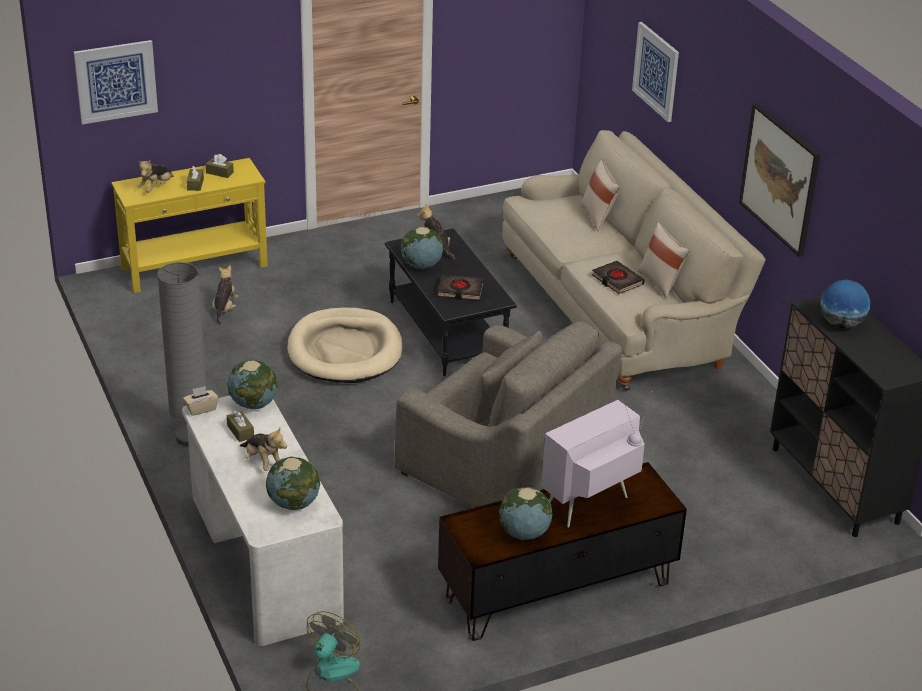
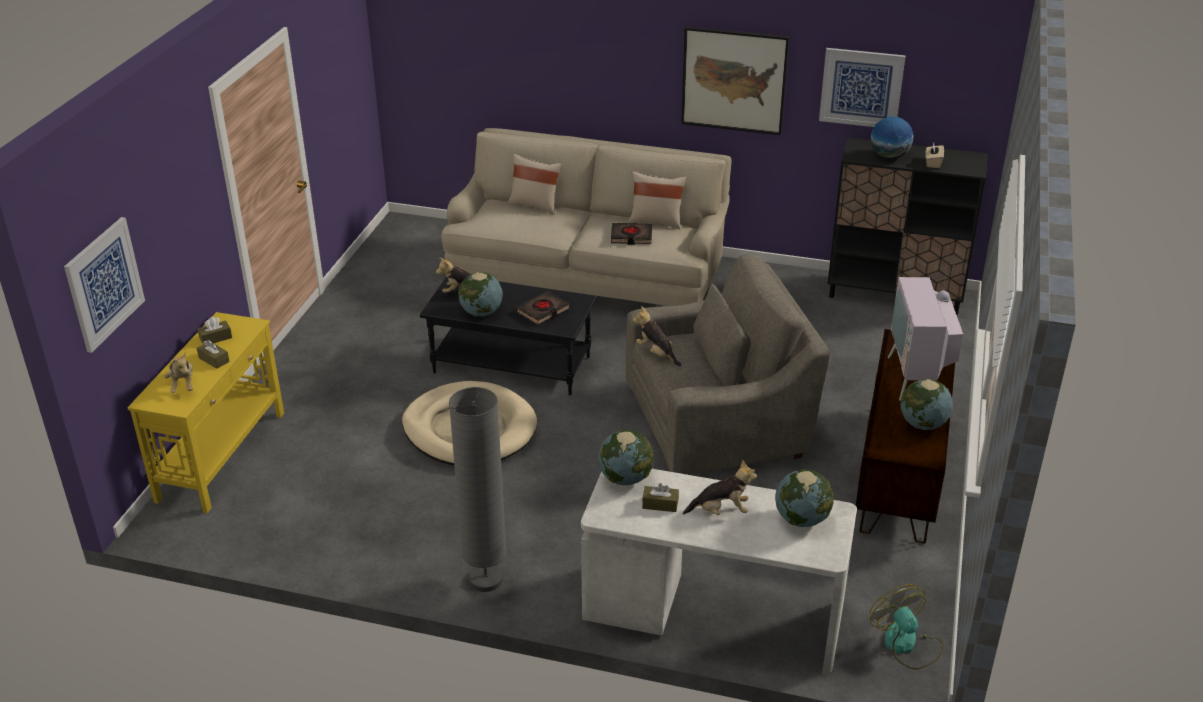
camera: 50 degrees left, 0 degrees up
beige tissue box [183,386,218,416] -> beige tissue box moved to [926,143,944,168]
plush toy [212,265,238,325] -> plush toy moved to [633,306,682,367]
picture [632,22,679,122] -> picture moved to [819,48,906,127]

